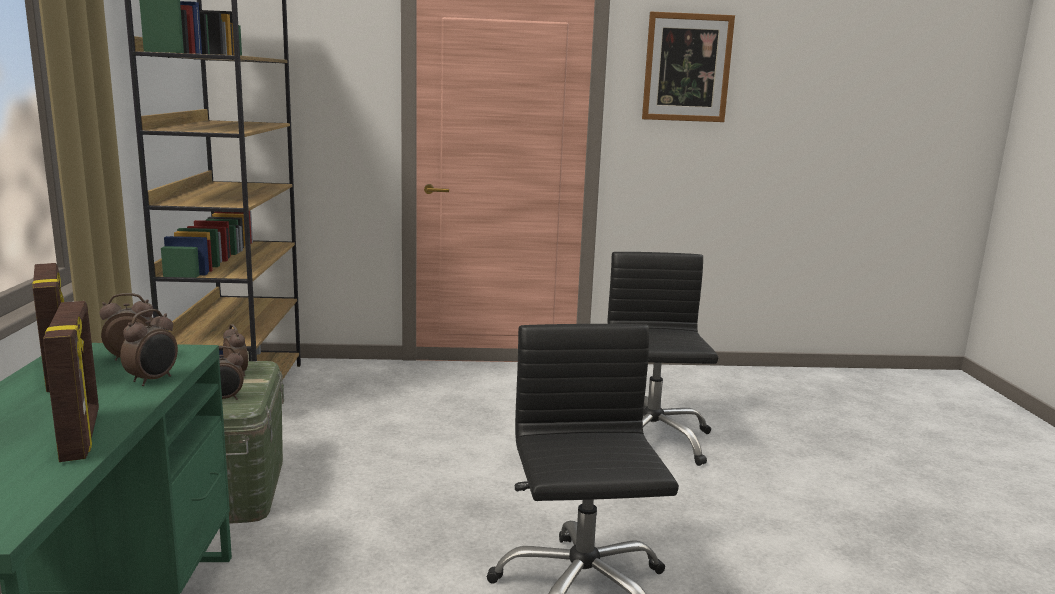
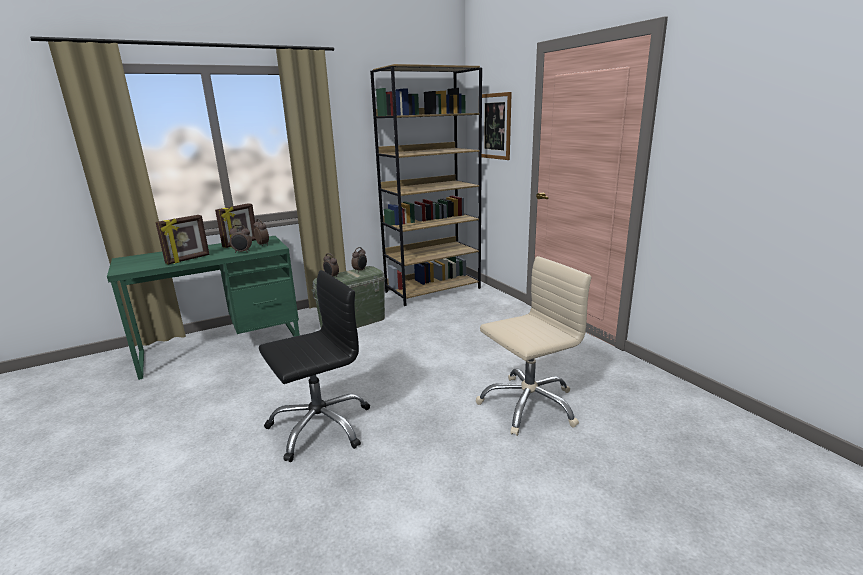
camera: 65 degrees right, 5 degrees up
black office chair [607,252,718,466] -> beige office chair [476,256,591,436]
picture [642,12,735,122] -> picture moved to [482,92,512,160]

